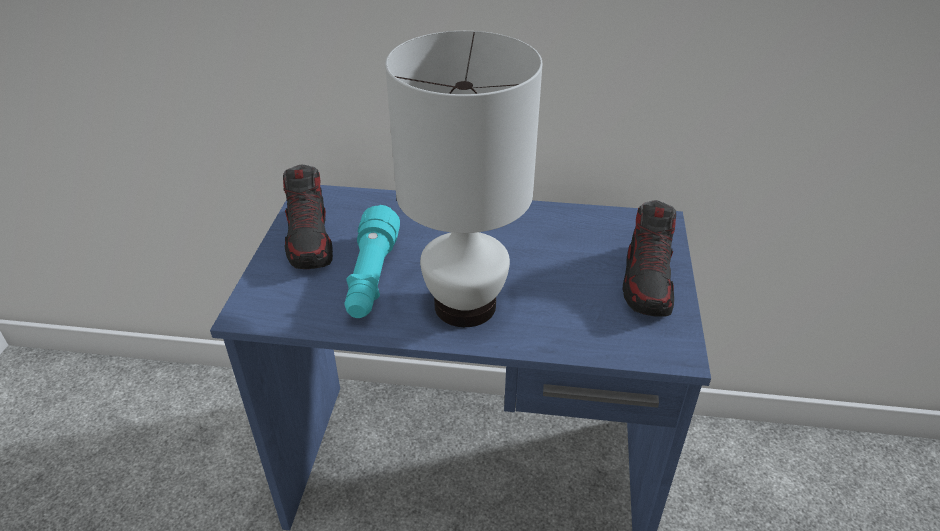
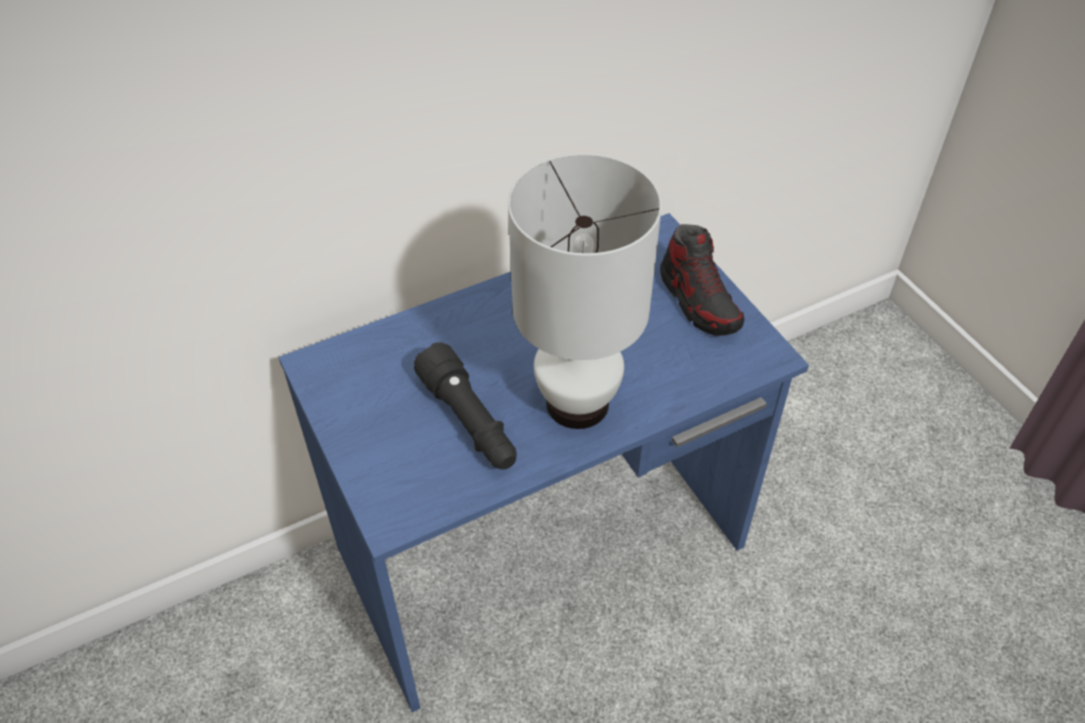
camera: 35 degrees left, 10 degrees up
shoe [283,164,333,269] -> none
turquoise flashlight [345,205,400,318] -> black flashlight [414,342,517,470]

